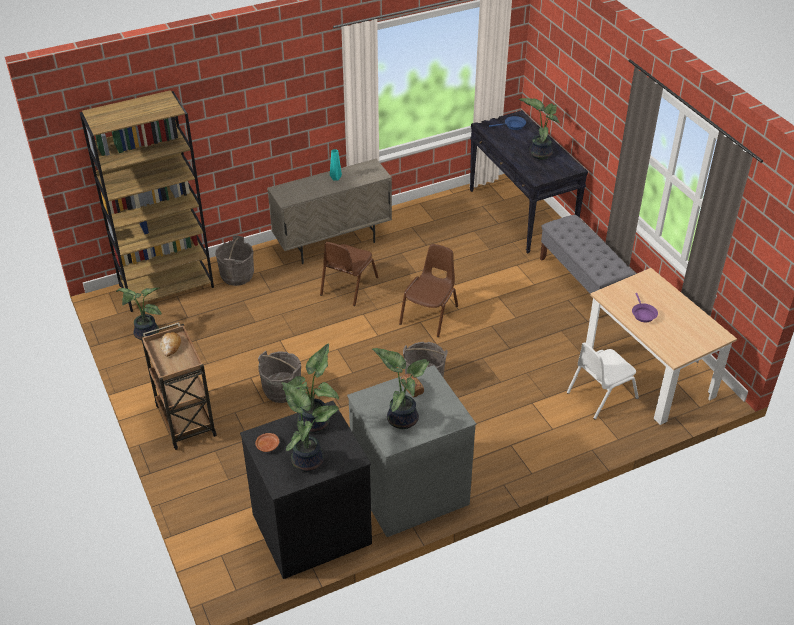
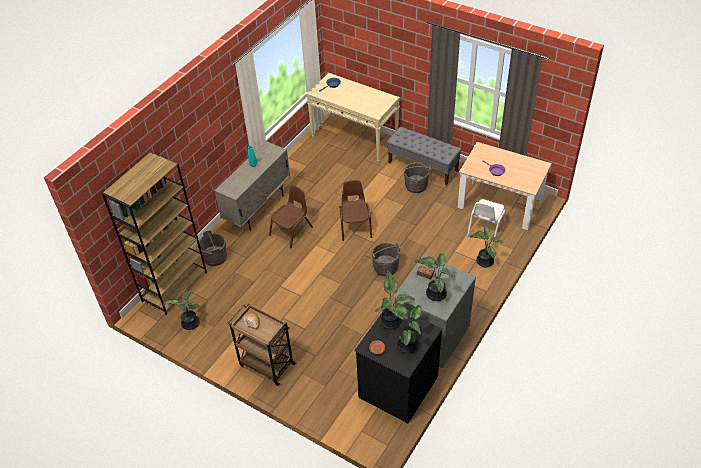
camera: 30 degrees left, 5 degrees up
grey bucket [258,351,301,403] -> grey bucket moved to [404,162,430,193]
brown chair [320,242,378,306] -> brown chair turned 135 degrees counterclockwise [269,185,313,248]
black console table [470,110,588,254] -> beige console table [306,73,400,162]
potted plant [519,98,560,159] -> potted plant moved to [470,226,504,268]

